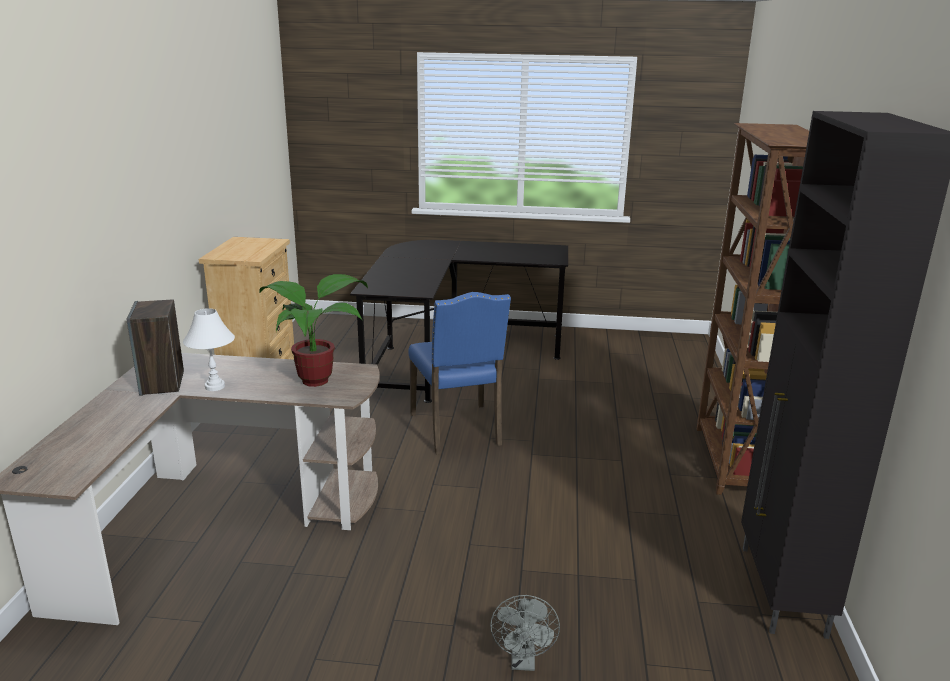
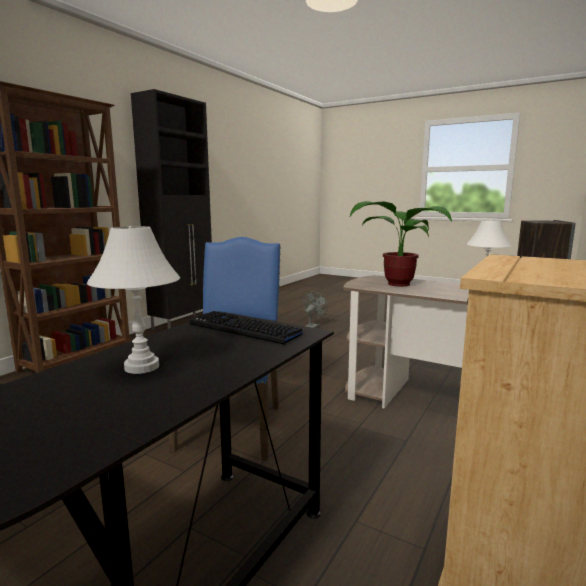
camera: 155 degrees left, 10 degrees down
none -> white table lamp [87,226,180,374]
none -> keyboard [189,311,307,345]

